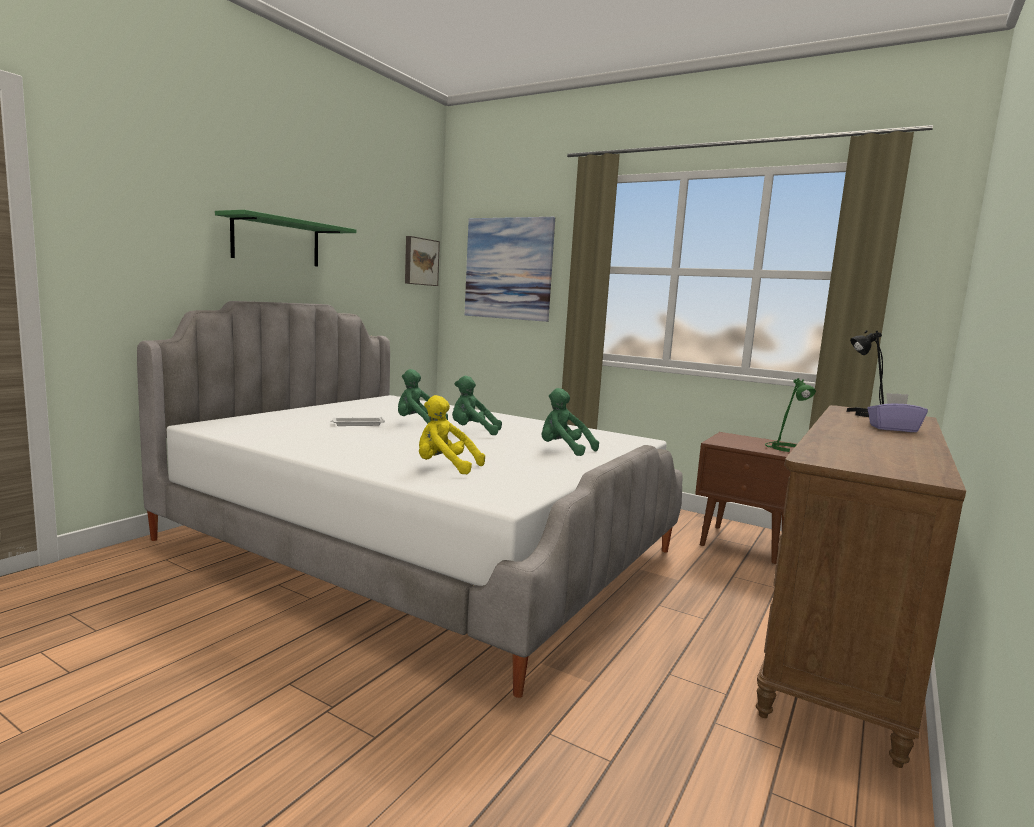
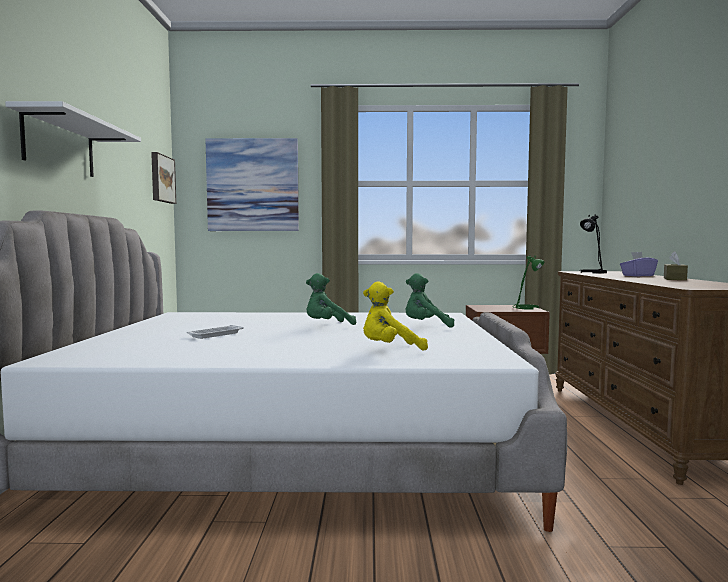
camera: 30 degrees left, 5 degrees down
green shelf [215,210,356,267] -> white shelf [5,101,141,177]
green plush toy [398,369,448,424] -> none
none -> brown tissue box [664,251,688,280]

